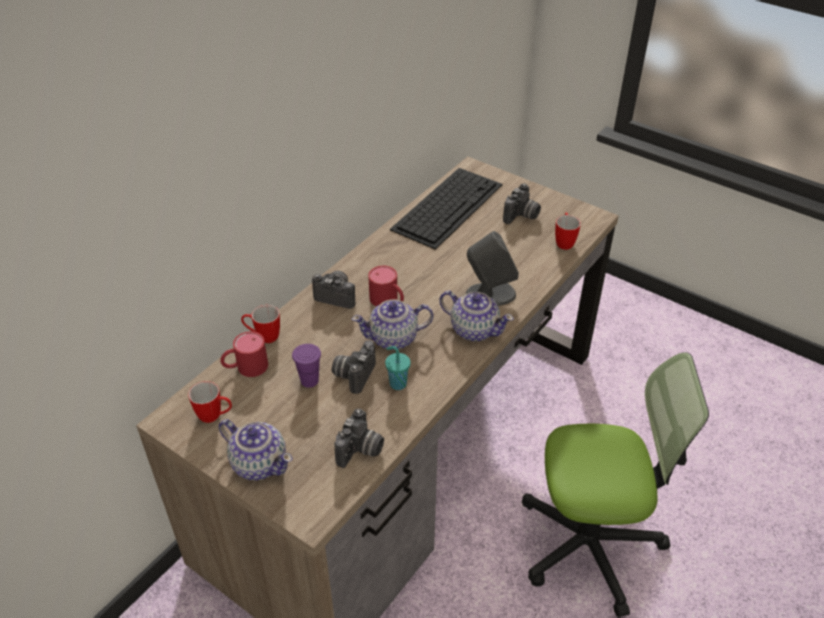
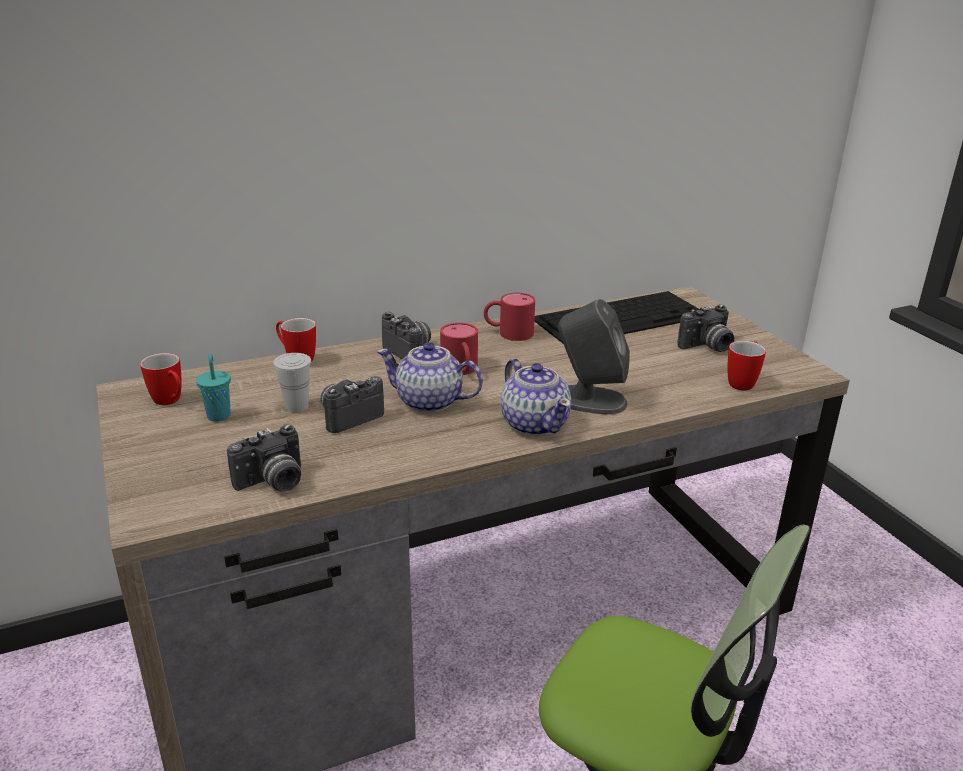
camera: 30 degrees right, 15 degrees down
teapot [219,419,292,481] -> none
red mug [220,331,268,377] -> red mug moved to [484,293,535,341]
purple cup [292,344,321,388] -> white cup [273,353,312,412]
turquoise cup [385,346,410,390] -> turquoise cup moved to [196,354,231,422]

